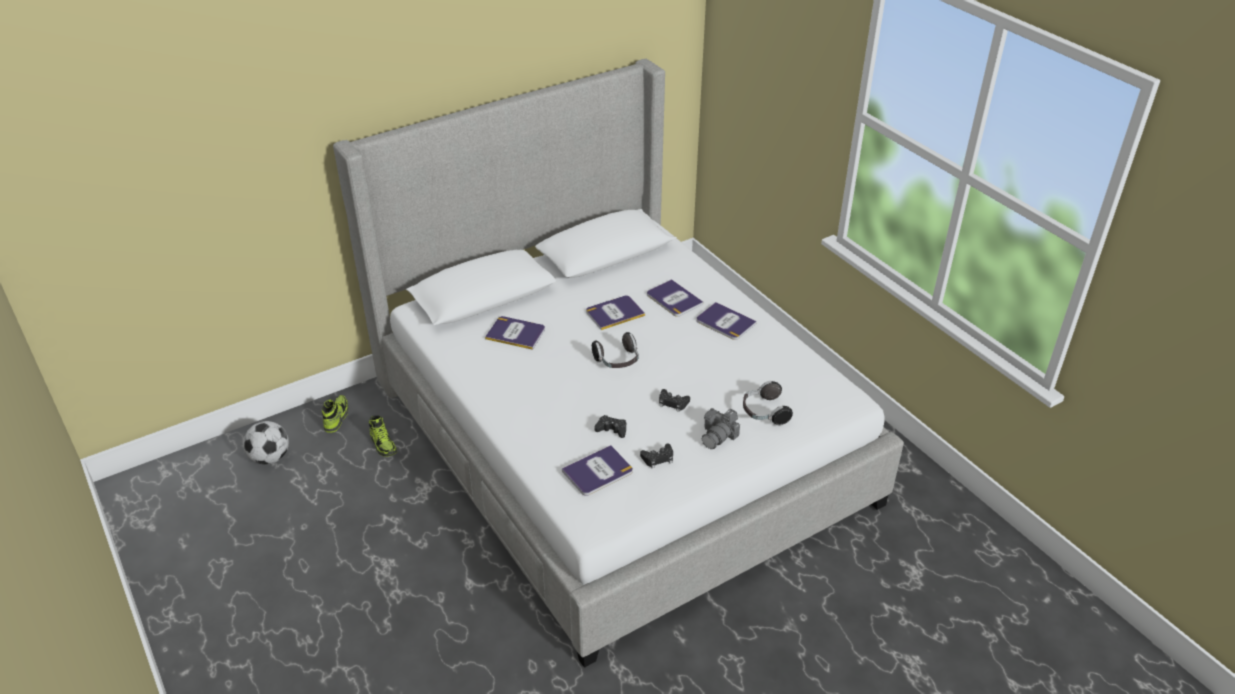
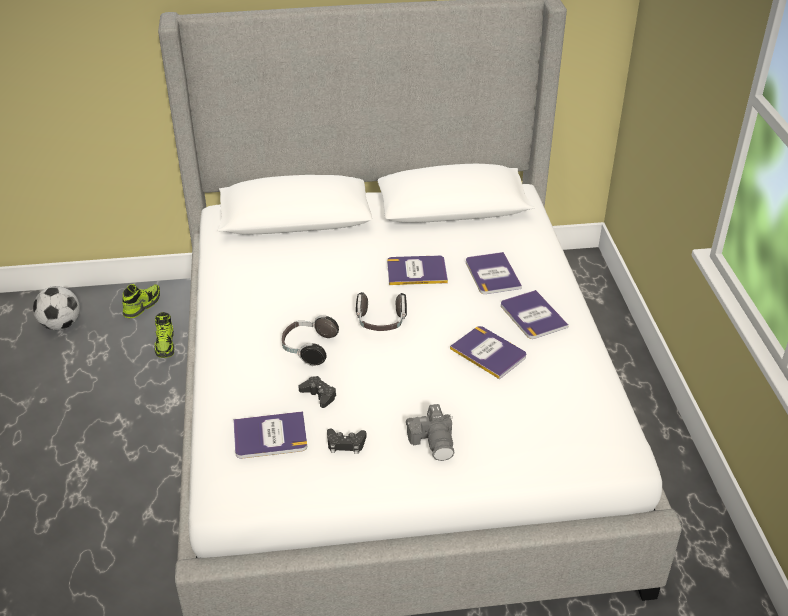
camera: 25 degrees right, 0 degrees up
book [485,316,545,350] -> book moved to [450,326,526,379]
black game controller [659,389,690,412] -> none
camera [702,408,740,449] -> camera turned 75 degrees counterclockwise [406,404,455,461]
headphones [743,381,793,426] -> headphones moved to [282,315,339,366]

